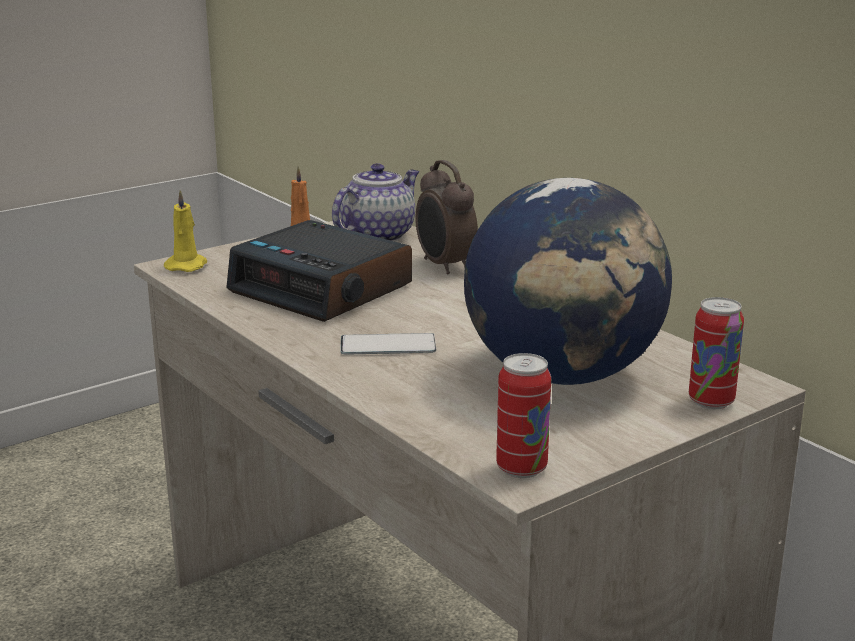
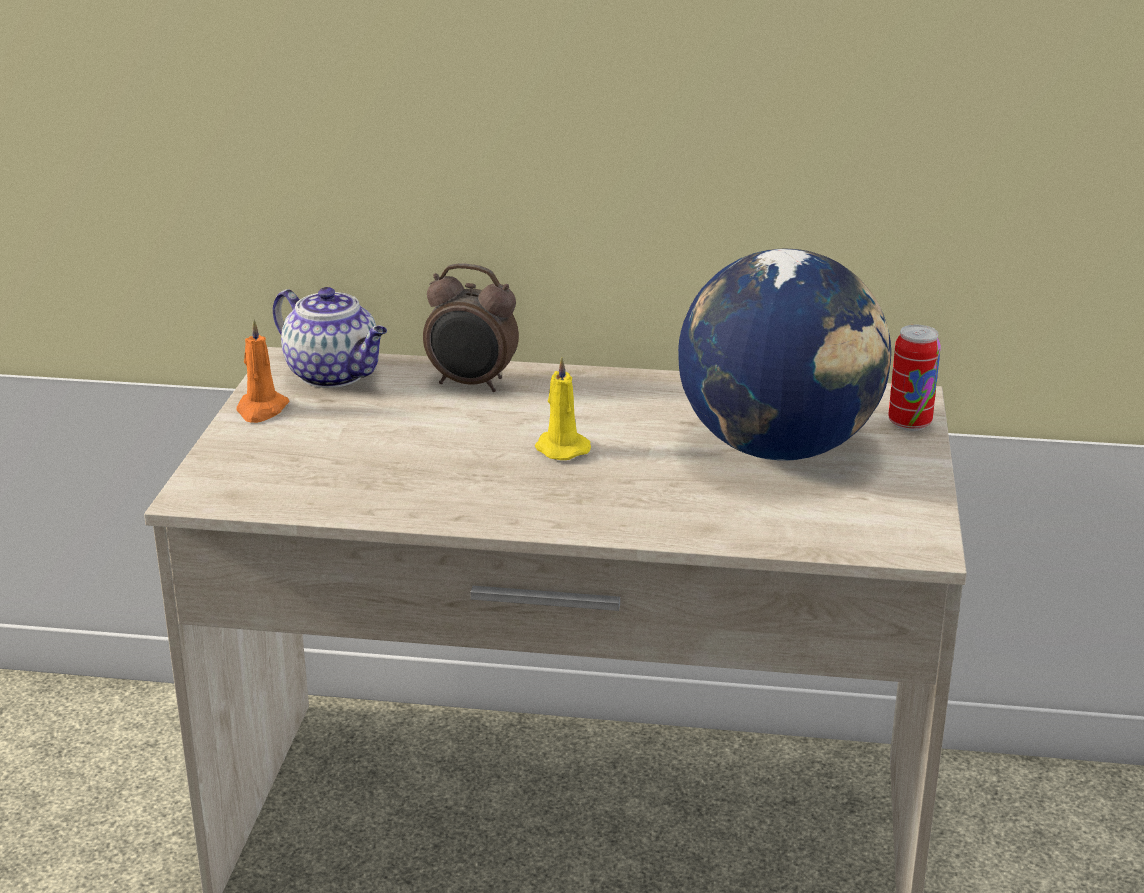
camera: 45 degrees left, 5 degrees up
yellow candle [164,190,207,272] -> yellow candle moved to [535,357,591,460]
alarm clock [226,220,412,322] -> none
teapot [332,163,419,242] -> teapot turned 135 degrees clockwise [273,287,387,388]
phone [340,333,436,355] -> none
can [496,353,551,478] -> none

